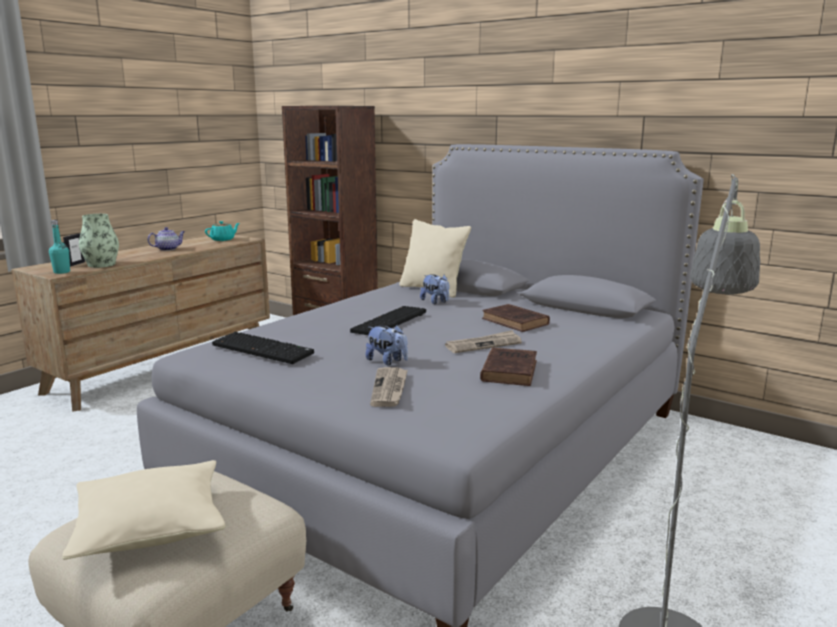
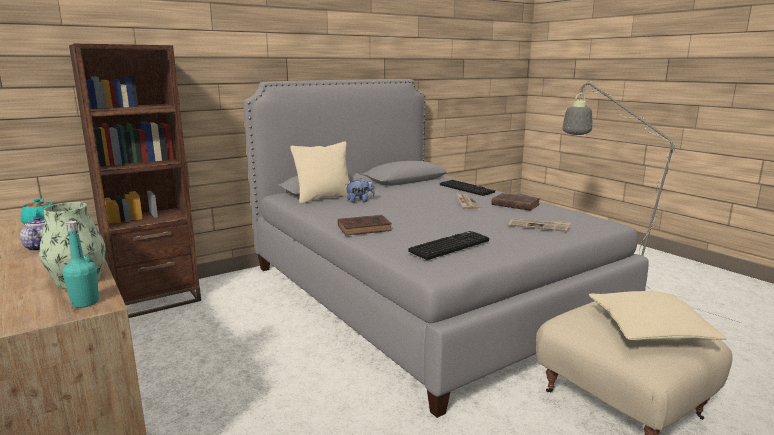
camera: 70 degrees left, 0 degrees up
picture frame [63,233,85,267] -> none
keyboard [350,306,426,335] -> keyboard moved to [440,180,495,196]
plush toy [366,325,408,365] -> none
brown book [482,304,550,332] -> brown book moved to [338,215,392,235]

